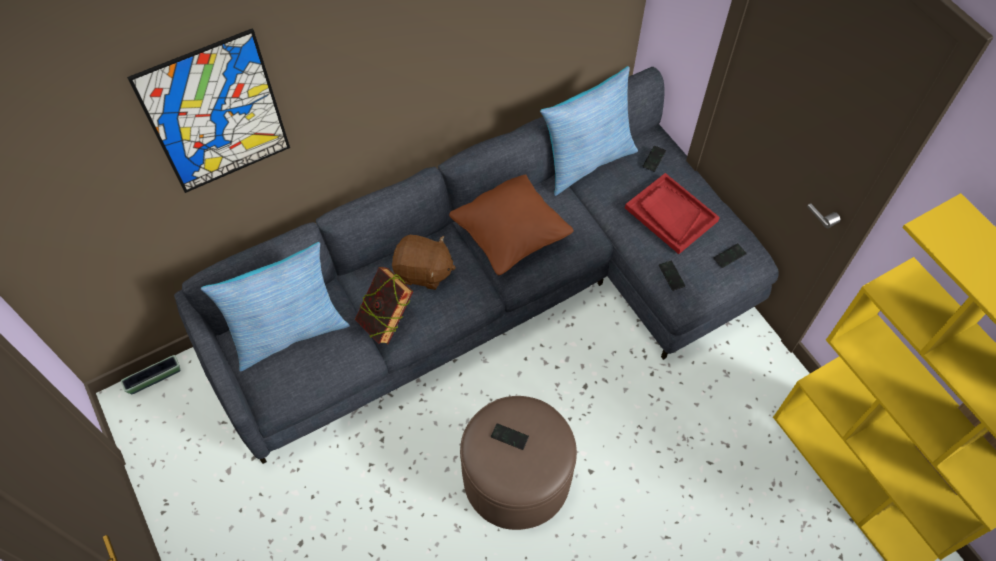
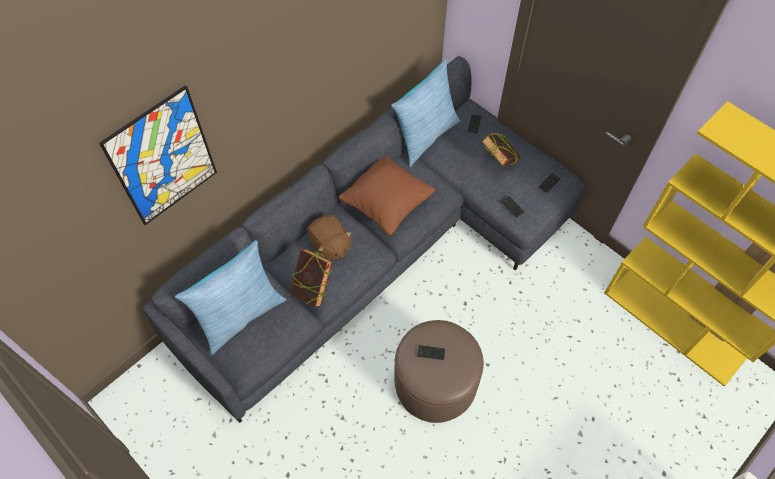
camera: 15 degrees left, 0 degrees up
planter [121,355,180,394] -> none
brown plush toy [392,235,456,290] -> brown plush toy turned 60 degrees clockwise [307,215,352,260]
red tray [625,173,720,254] -> book [482,133,521,166]

